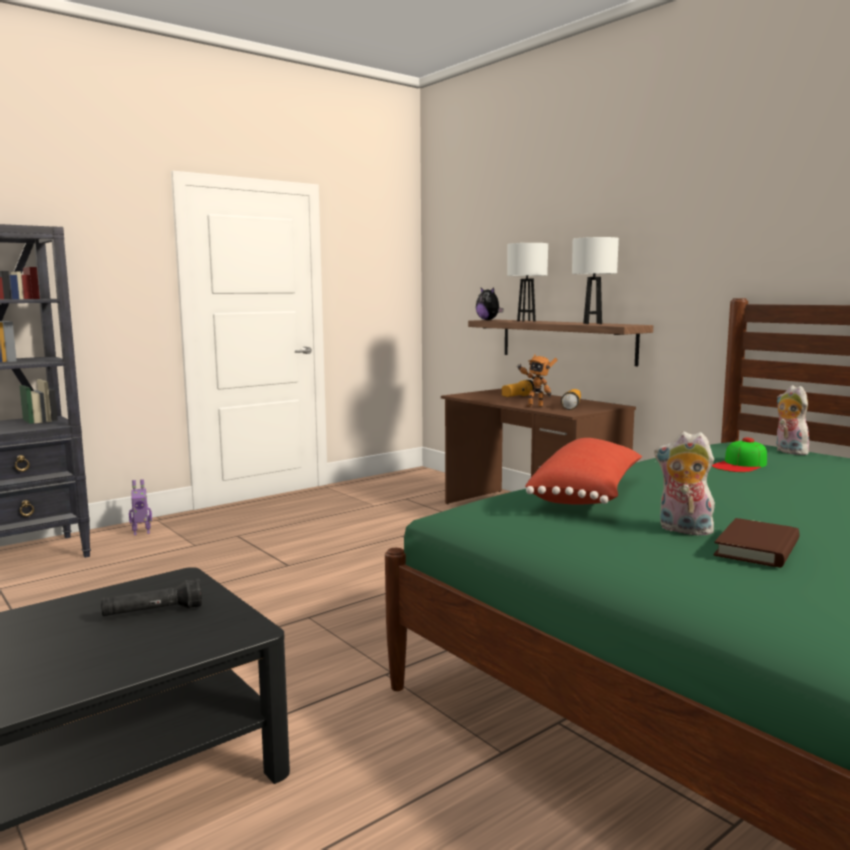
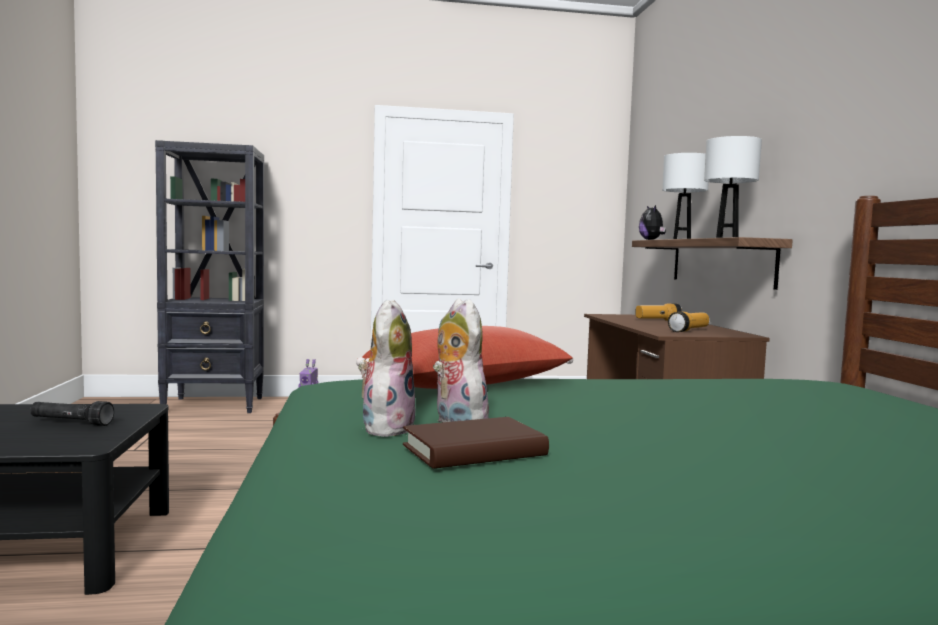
camera: 30 degrees right, 5 degrees down
toy robot [516,354,558,407] -> none
cap [712,438,767,472] -> none
plush toy [776,385,809,455] -> plush toy moved to [358,299,416,437]

